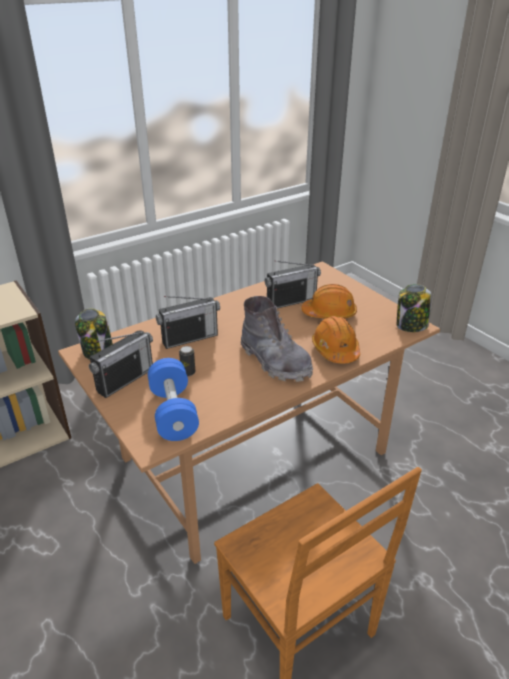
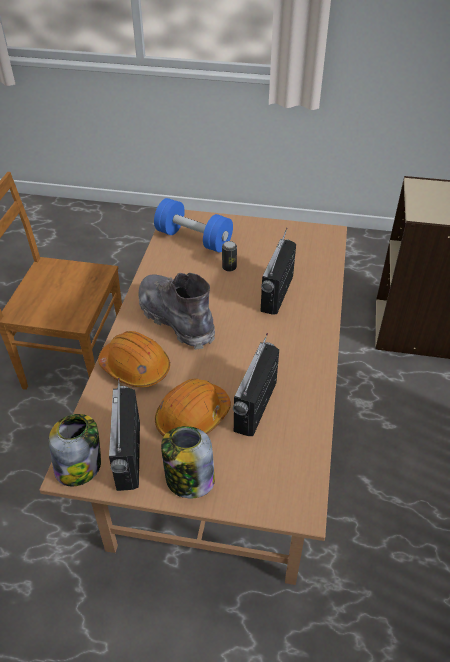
camera: 135 degrees right, 10 degrees up
jar [75,308,113,360] -> jar moved to [161,426,215,499]
radio [89,330,153,398] -> radio moved to [109,378,140,491]
grey boot [241,296,313,382] -> grey boot turned 45 degrees clockwise [138,273,215,350]

